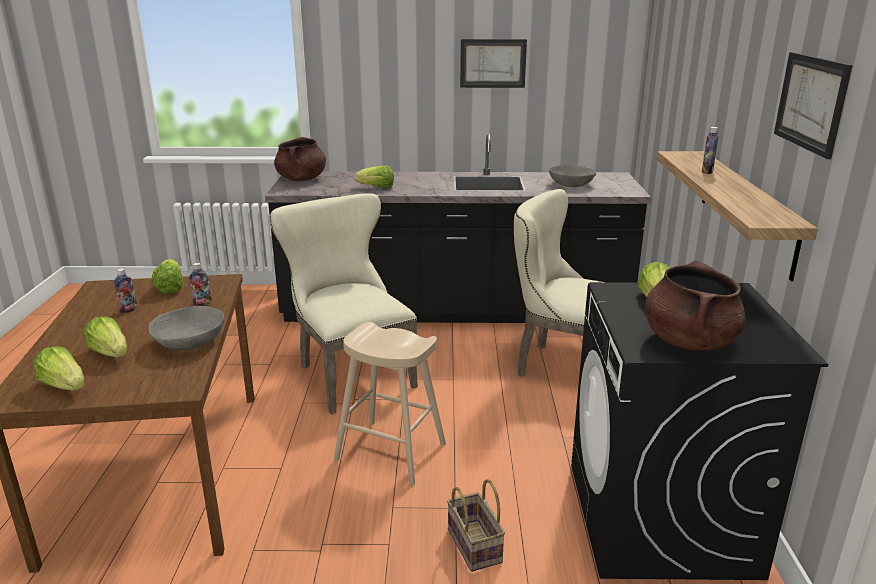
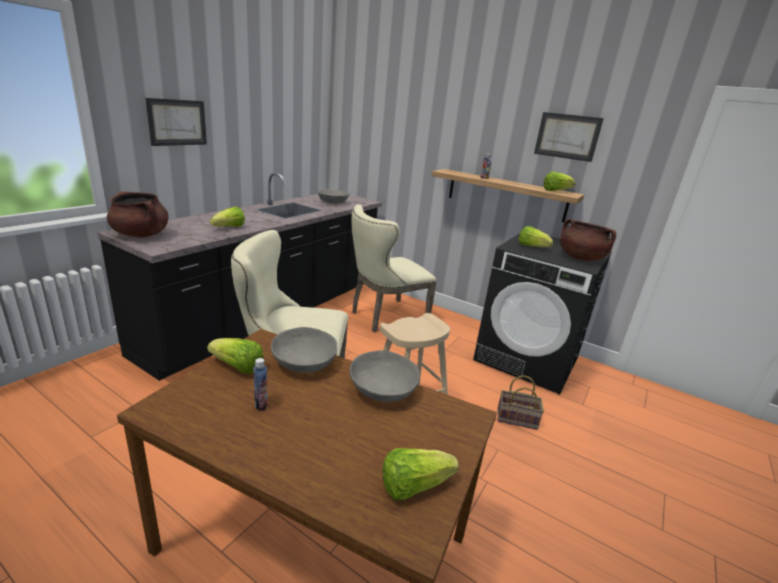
camera: 60 degrees left, 0 degrees up
lettuce [84,316,127,357] -> lettuce moved to [544,172,576,191]
bottle [189,263,212,306] -> grey bowl [271,327,337,373]
picture [460,39,527,88] -> picture moved to [145,98,207,146]

